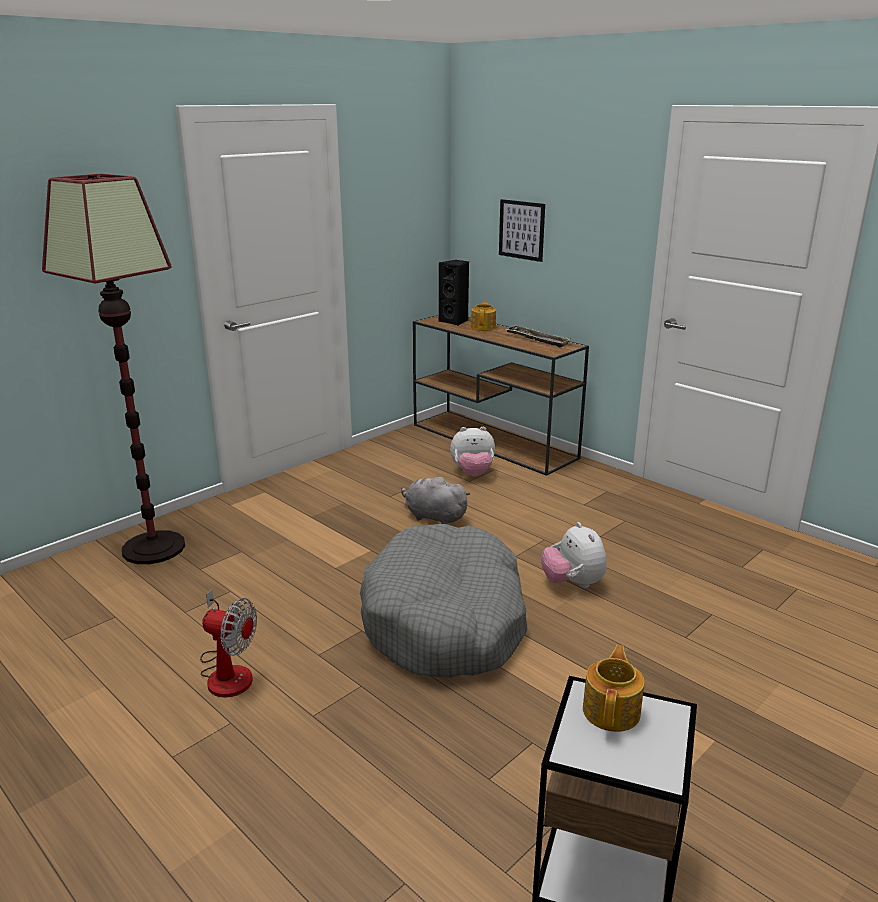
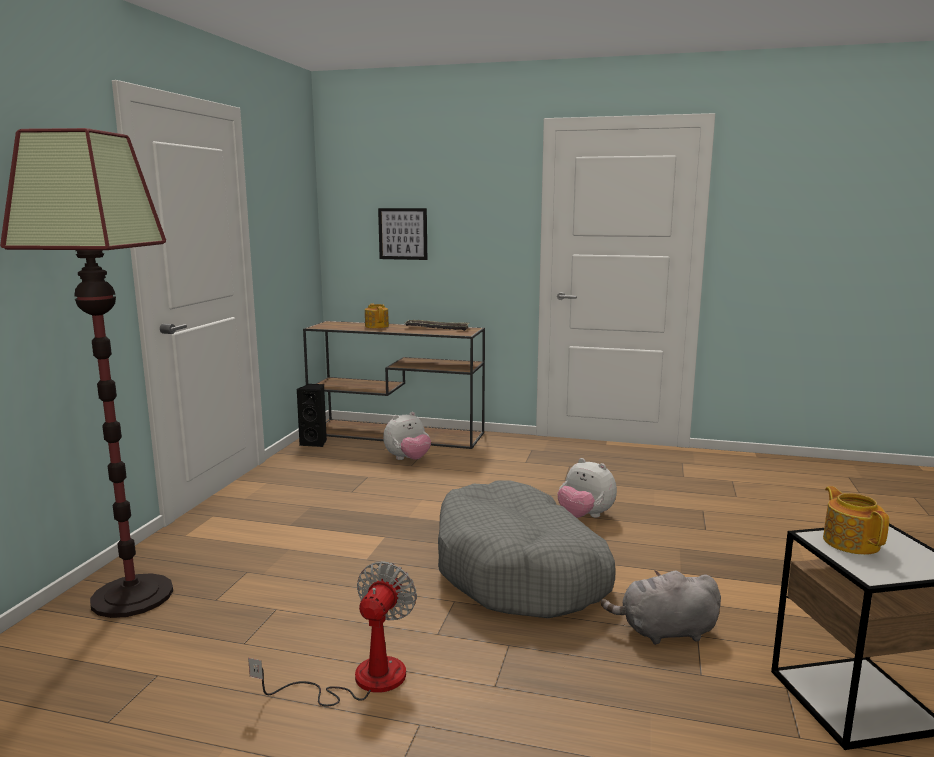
camera: 30 degrees left, 10 degrees down
fan [200,589,257,698] -> fan turned 60 degrees counterclockwise [248,561,417,707]
grey plush toy [401,476,470,524] -> grey plush toy moved to [601,570,721,645]
black speaker [439,260,469,326] -> black speaker moved to [297,384,327,447]

